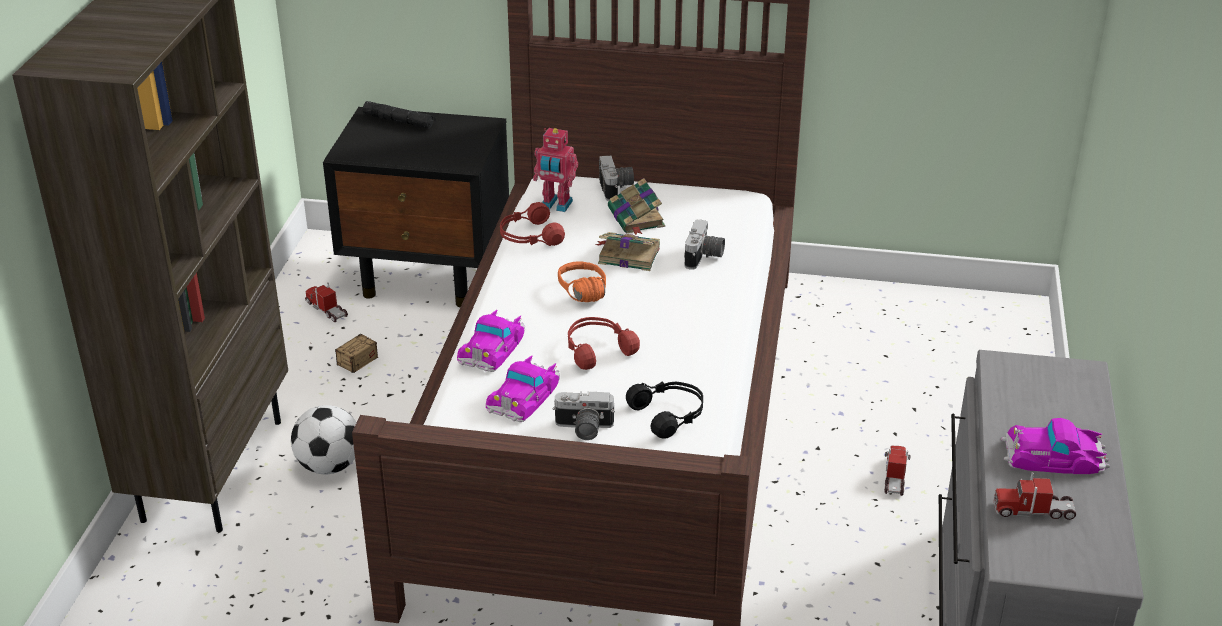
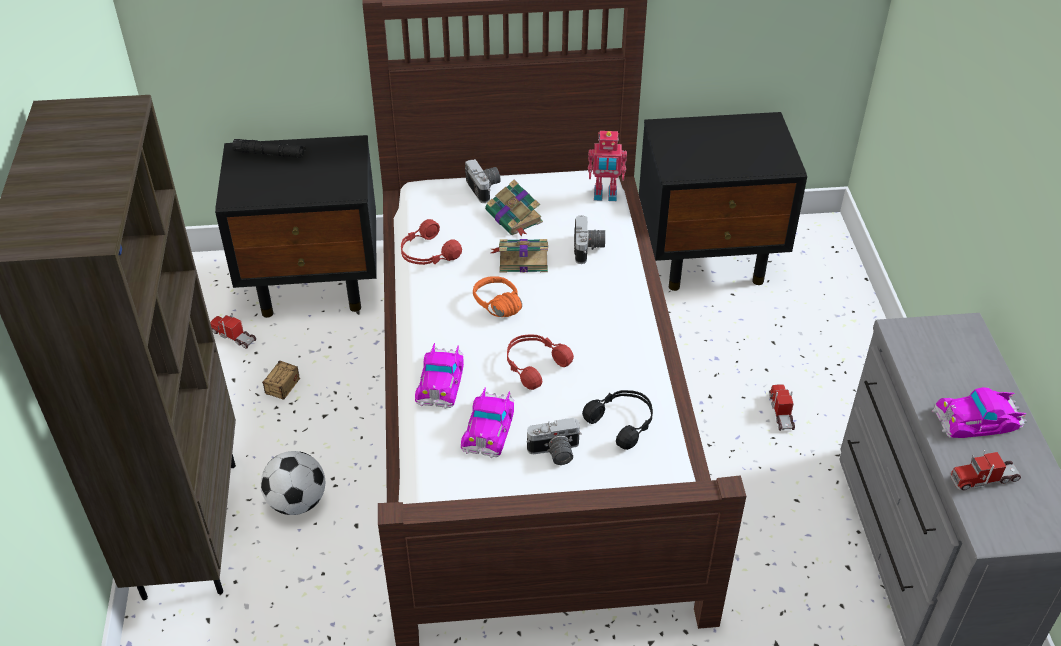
camera: 15 degrees left, 10 degrees up
toy robot [533,128,578,212] -> toy robot moved to [588,131,627,201]
none -> black nightstand [639,112,807,291]

